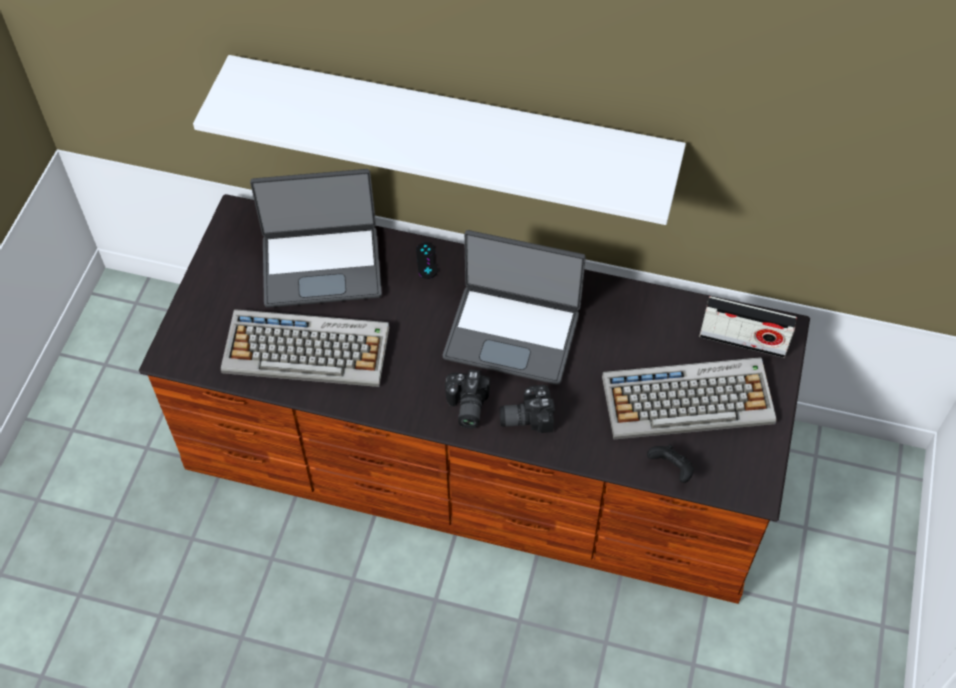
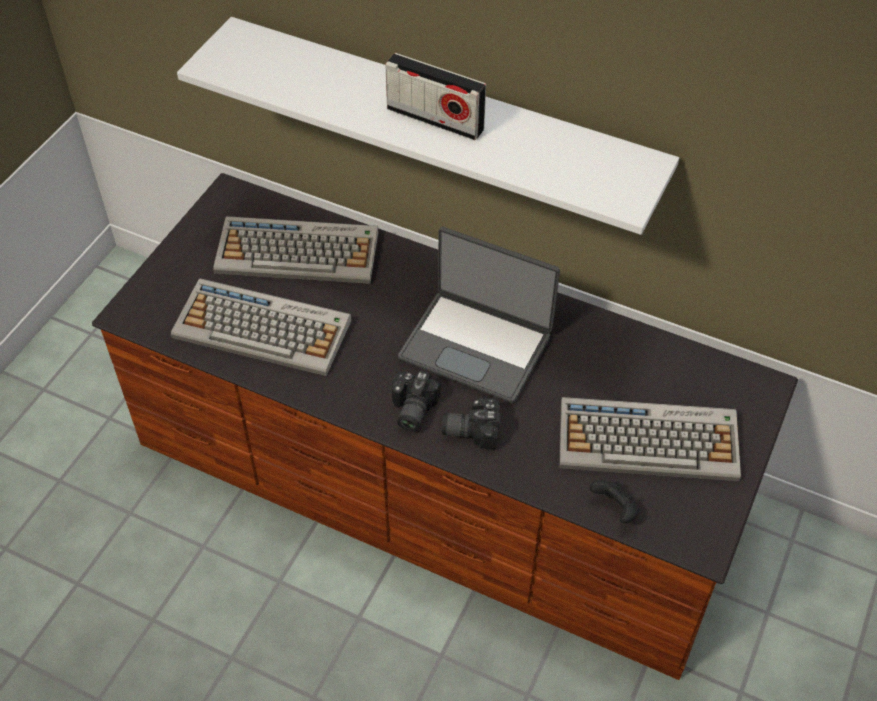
camera: 10 degrees right, 5 degrees down
laptop [250,169,382,308] -> keyboard [213,216,378,284]
black game controller [416,242,438,279] -> none
radio [699,296,797,358] -> radio moved to [385,53,486,140]

